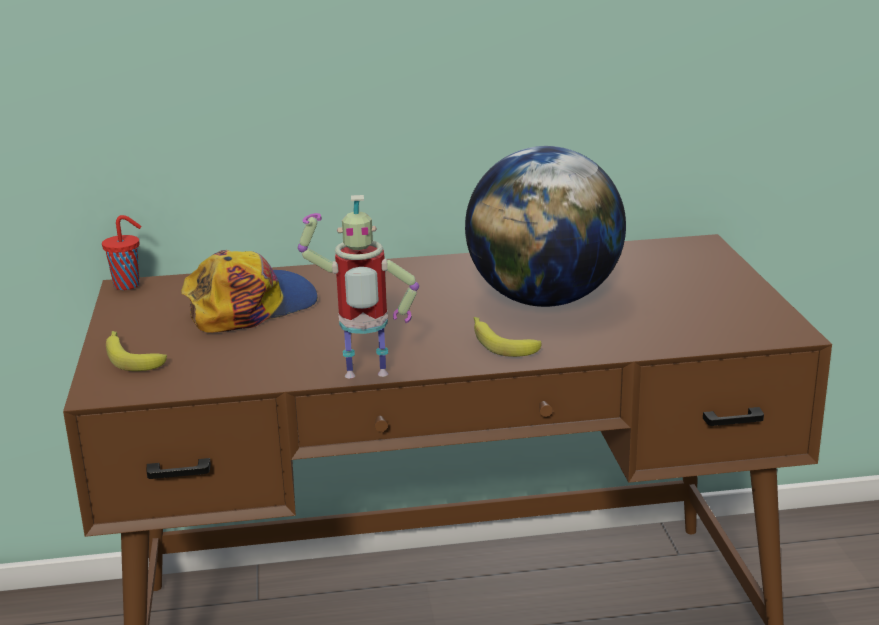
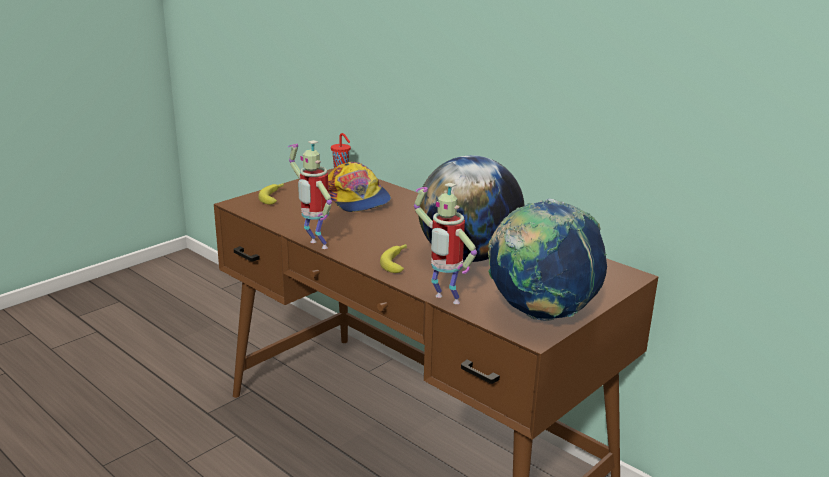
camera: 50 degrees right, 0 degrees up
cap [181,250,318,333] -> cap turned 45 degrees clockwise [328,162,391,212]
none -> toy robot [414,183,477,304]
none -> globe [488,198,607,321]

